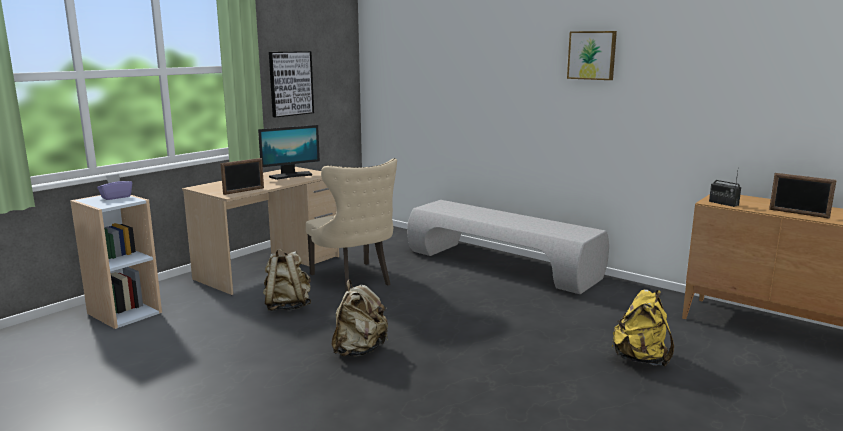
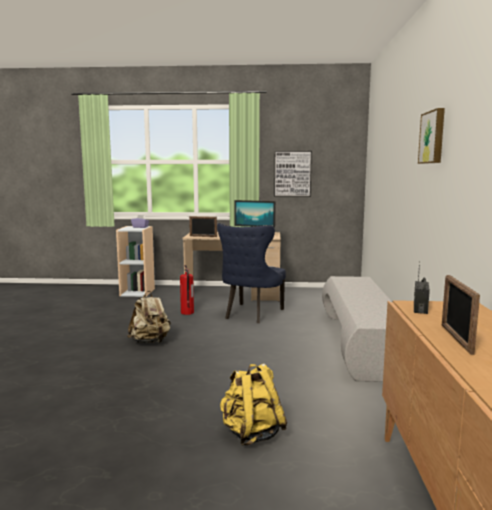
camera: 55 degrees right, 5 degrees down
beige backpack [263,249,311,311] -> fire extinguisher [180,265,194,315]
beige chair [306,158,397,291] -> blue chair [217,223,286,323]

